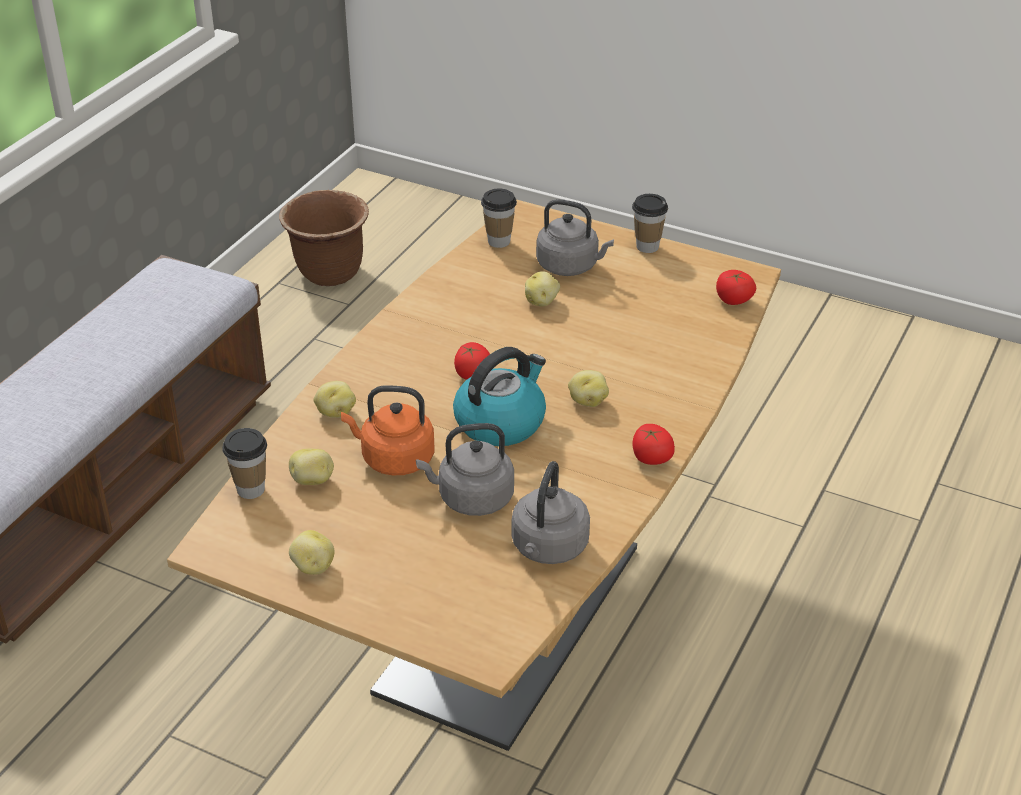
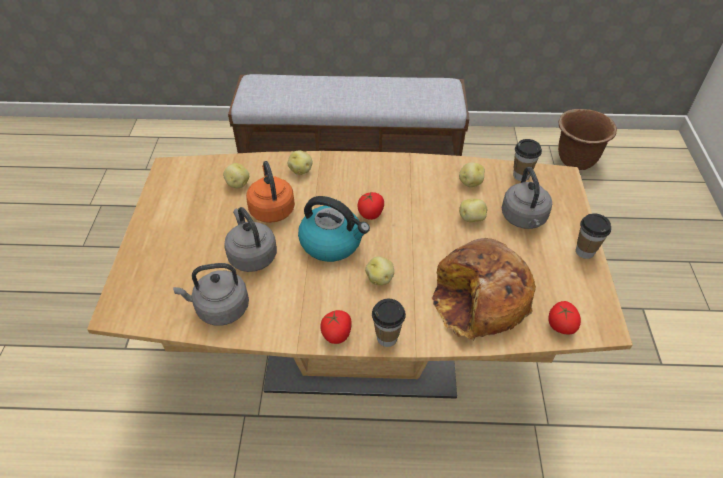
camera: 65 degrees right, 10 degrees up
cup [222,428,267,499] -> cup moved to [372,299,406,347]
potato [289,530,334,575] -> potato moved to [459,162,485,187]
none -> bread [432,238,536,341]

